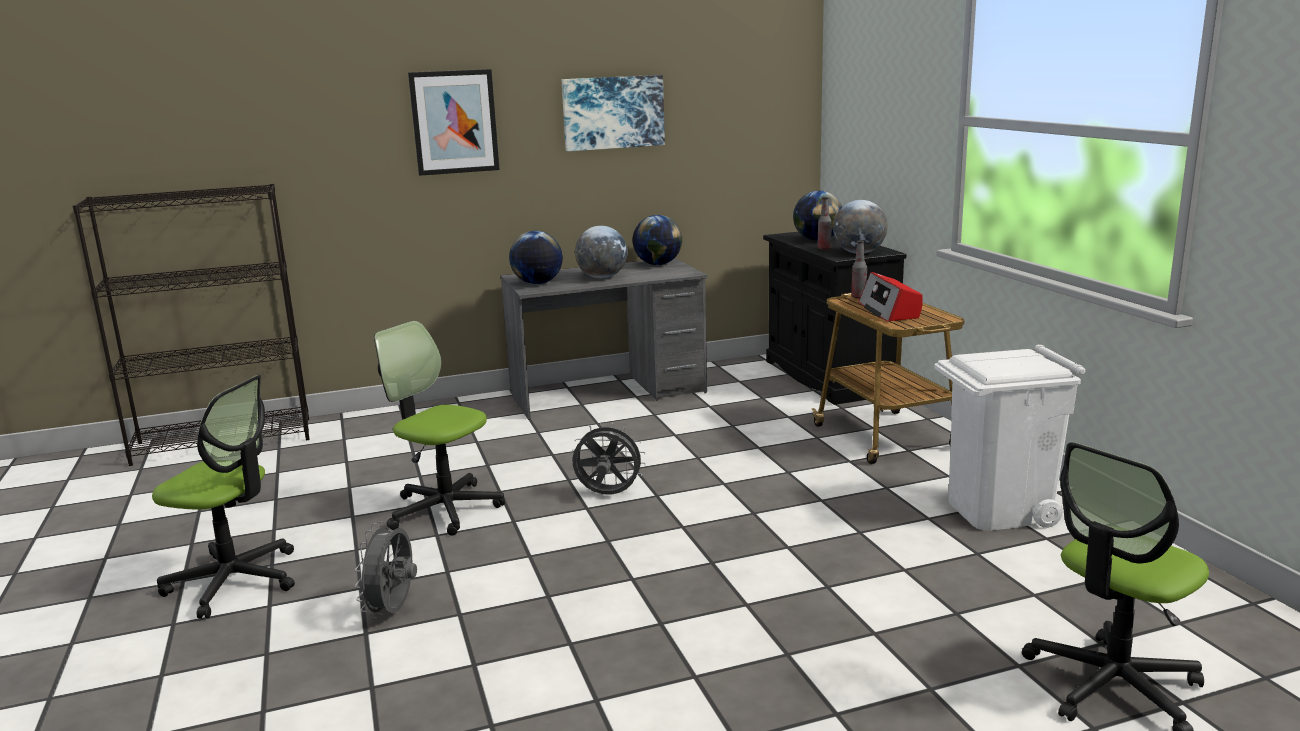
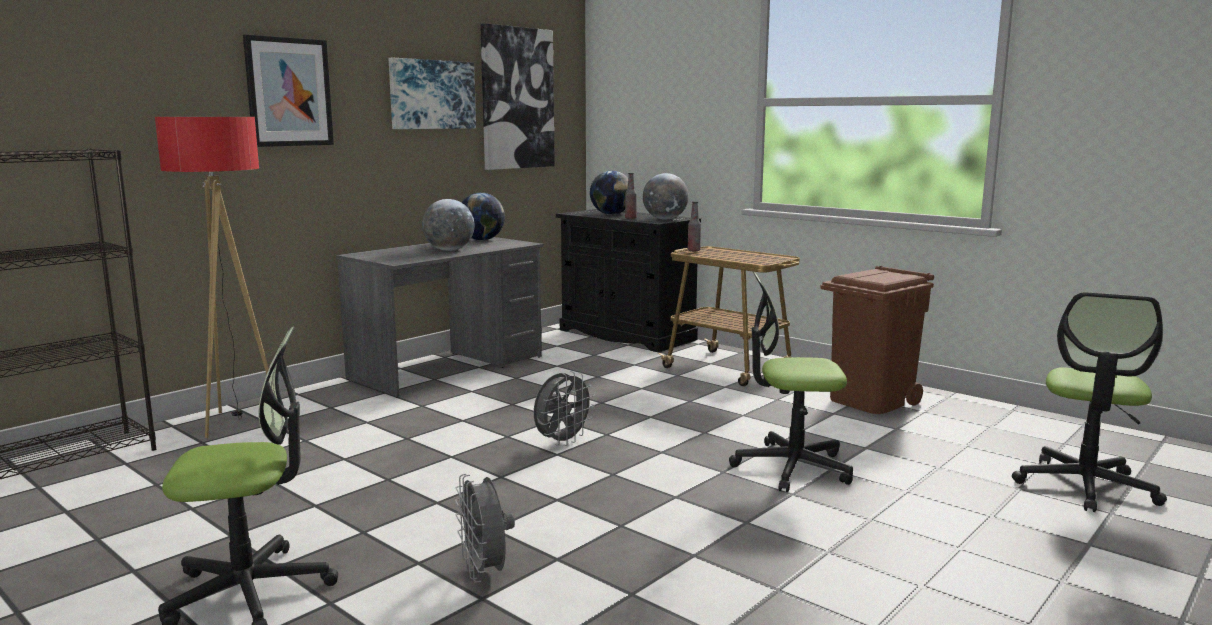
camera: 30 degrees left, 5 degrees down
office chair [374,321,505,536] -> office chair moved to [729,272,853,492]
globe [509,231,563,284] -> none
grey fan [571,422,646,495] -> grey fan turned 150 degrees clockwise [534,371,595,446]
radio [859,272,923,322] -> none
white trash can [934,345,1085,530] -> brown trash can [820,266,934,414]
none -> floor lamp [155,117,269,438]
none -> picture [480,23,555,170]

